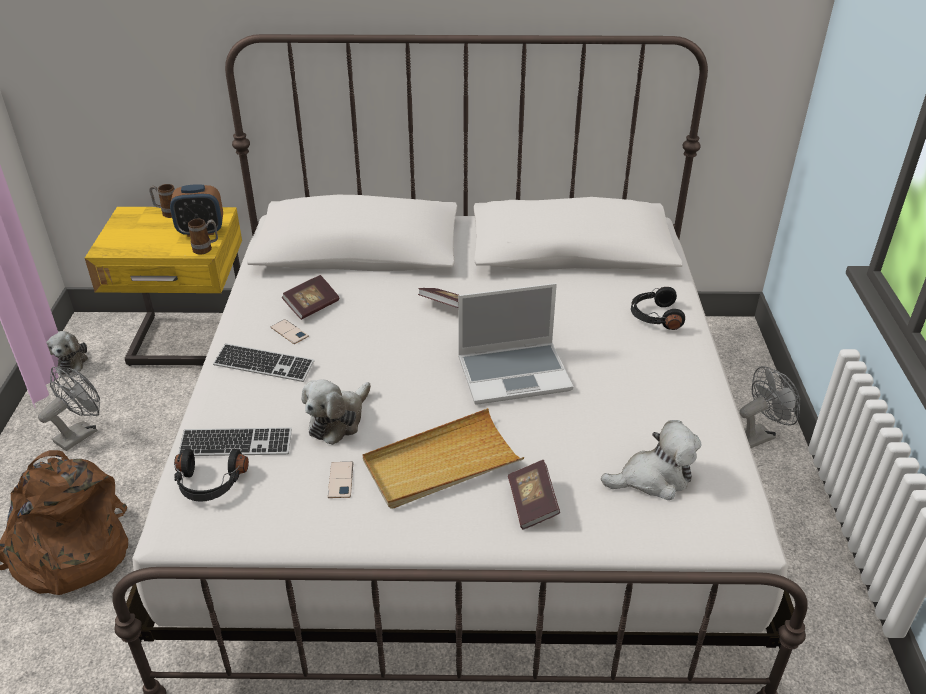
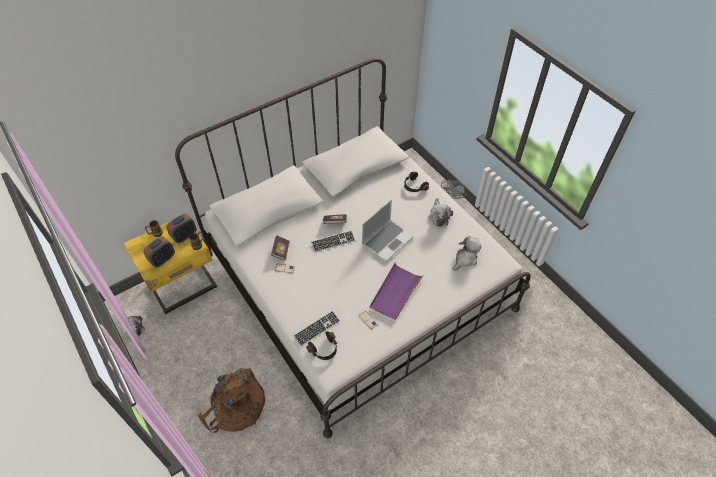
camera: 35 degrees left, 15 degrees up
grey fan [38,367,100,451] -> none
keyboard [213,343,314,382] -> keyboard moved to [311,230,356,252]
plush toy [301,379,371,445] -> plush toy moved to [428,198,453,226]
beige tray [362,408,525,509] -> purple tray [369,263,424,320]
book [508,460,560,530] -> none
none -> alarm clock [143,236,175,267]

